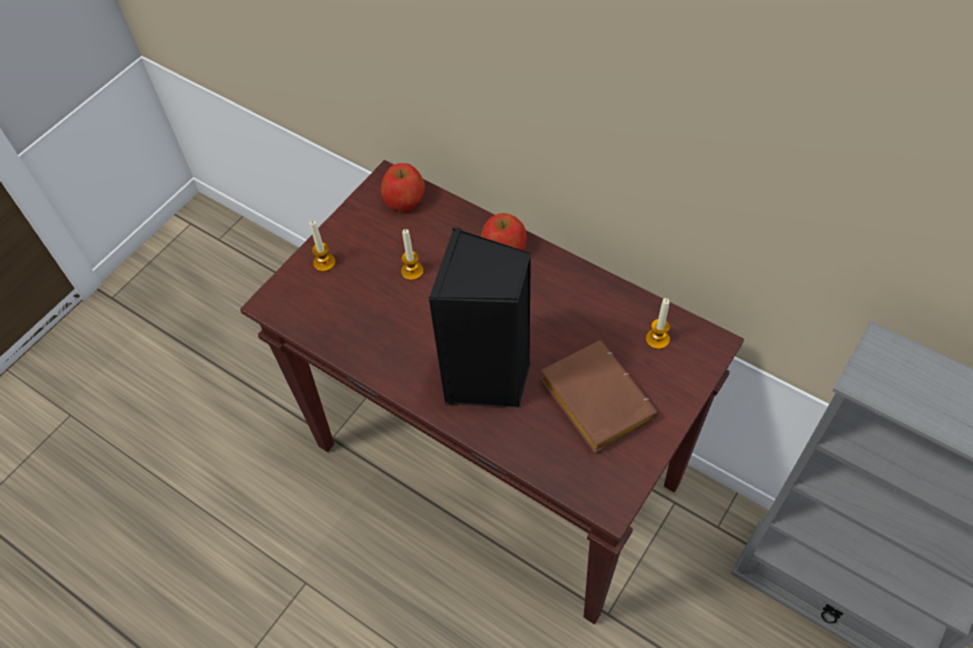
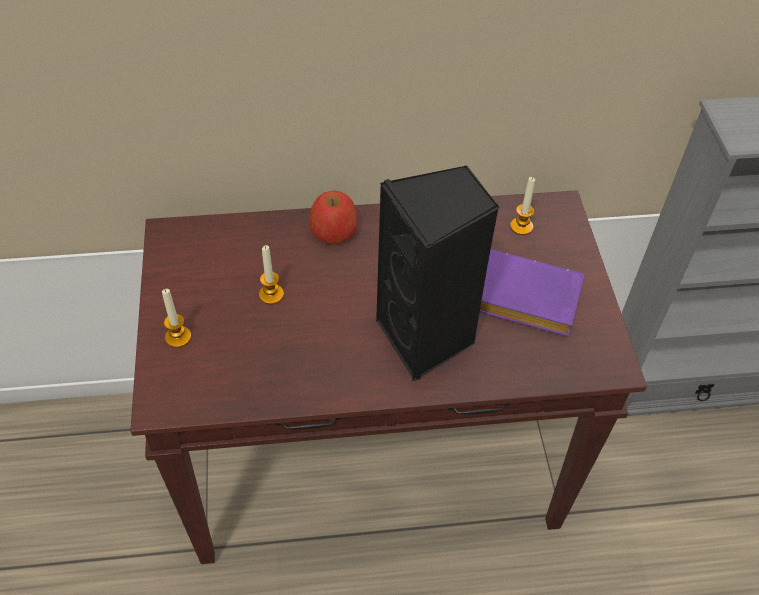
camera: 45 degrees left, 5 degrees down
apple [381,163,425,212] -> none
brown book [540,341,658,454] -> purple book [480,249,585,337]

